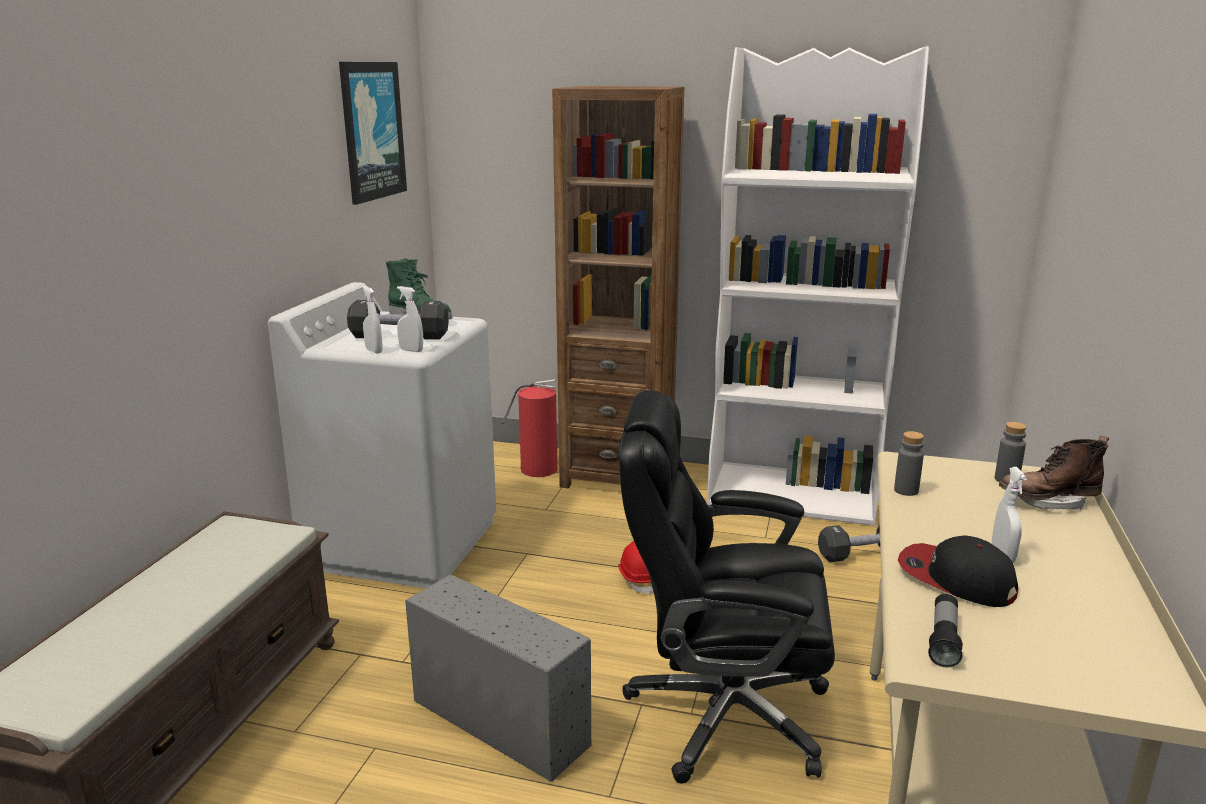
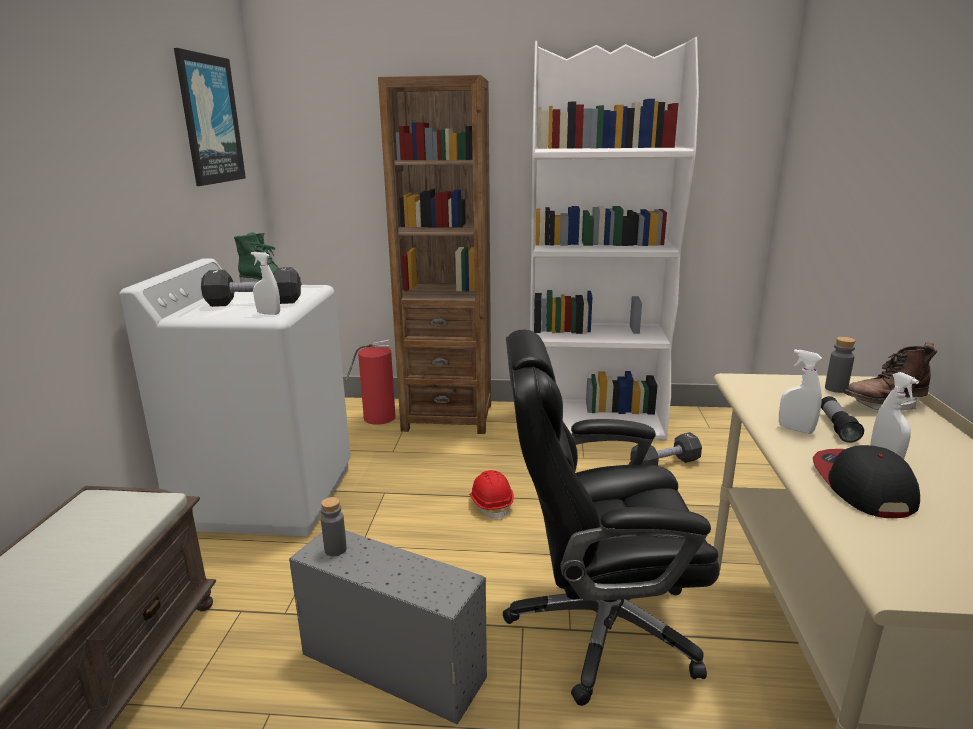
camera: 10 degrees left, 0 degrees up
white spray bottle [362,286,383,354] -> white spray bottle moved to [779,349,822,434]
grey bottle [894,431,924,496] -> grey bottle moved to [321,497,347,556]
cap [898,535,1018,607] -> cap turned 60 degrees clockwise [813,445,920,518]
flashlight [928,594,963,668] -> flashlight moved to [821,396,864,443]

